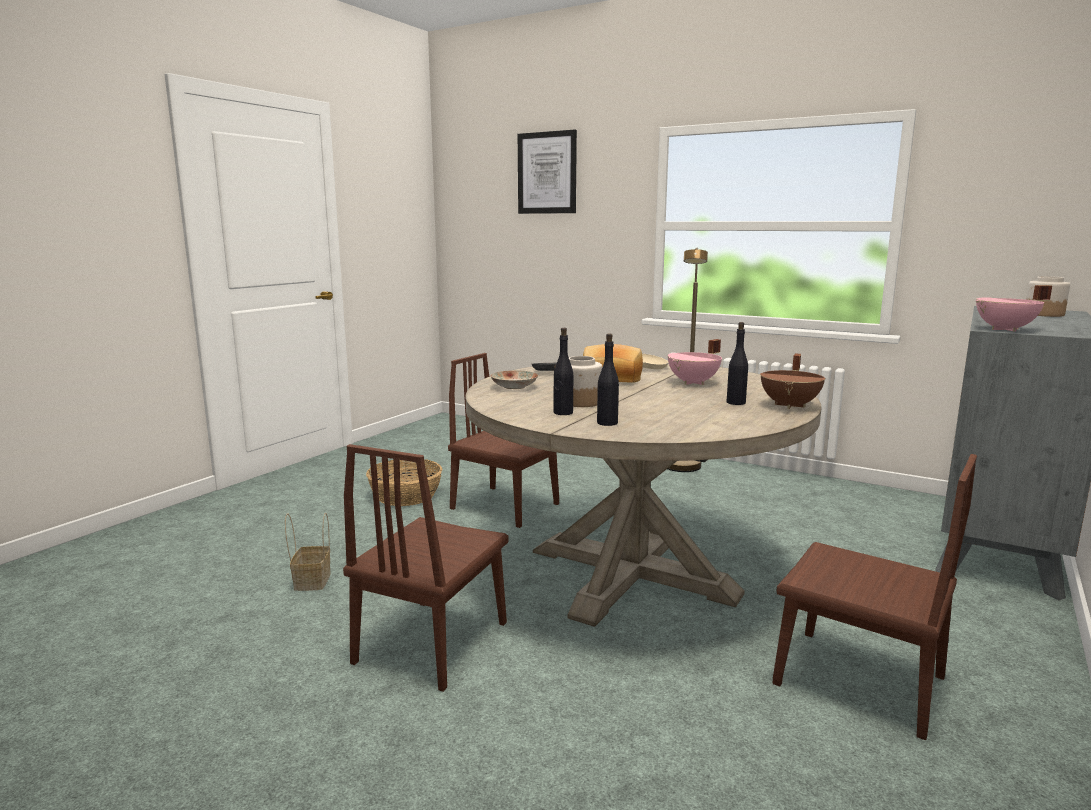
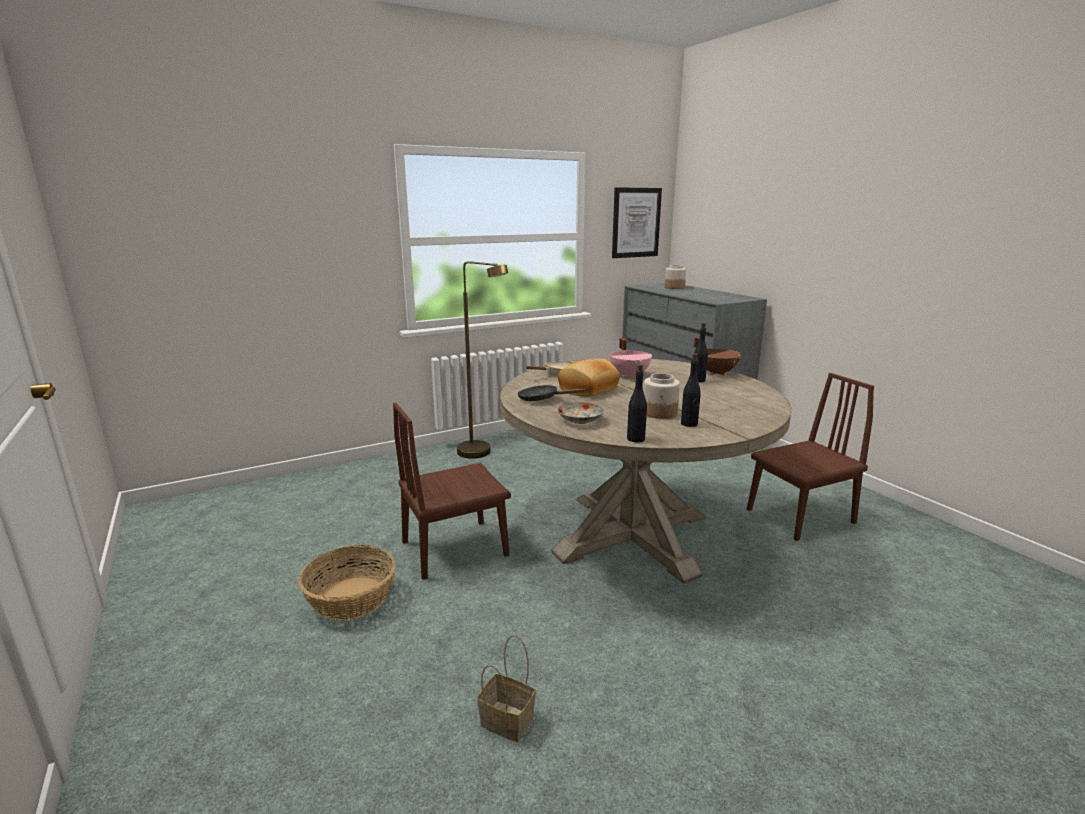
camera: 60 degrees left, 5 degrees up
brown chair [343,444,509,691] -> none
picture [518,130,577,214] -> picture moved to [612,187,662,258]
black bottle [597,333,619,426] -> black bottle moved to [627,364,647,442]
pink cooking pot [976,285,1052,332] -> none

